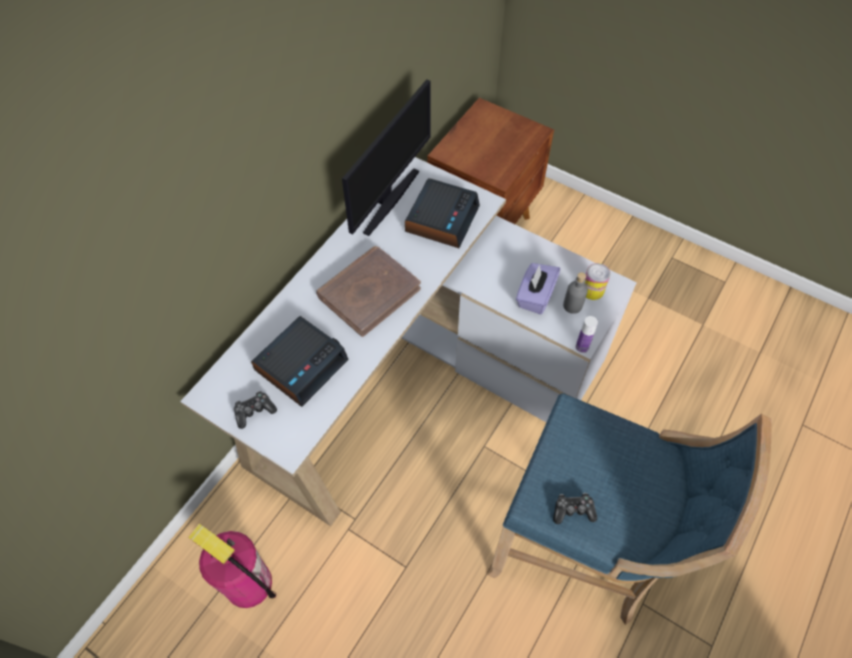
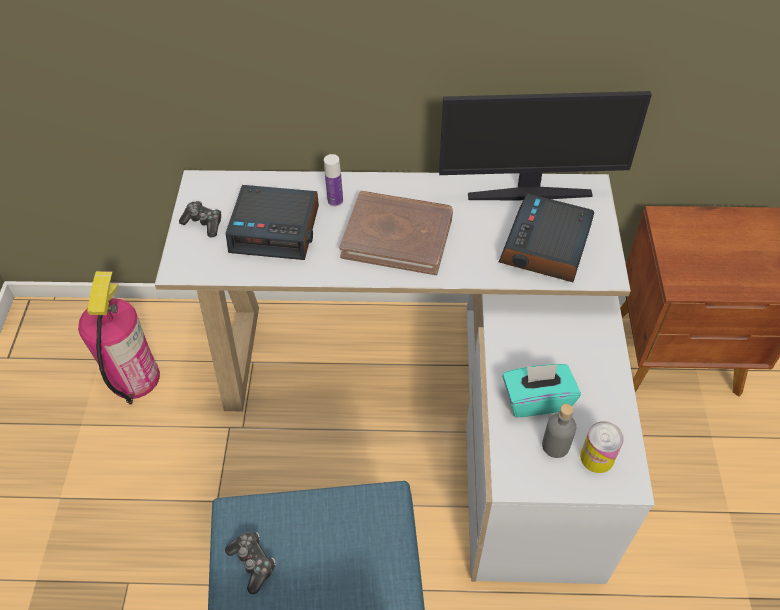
camera: 60 degrees right, 5 degrees down
alarm clock [405,178,480,248] -> alarm clock turned 120 degrees clockwise [499,194,595,282]
purple tissue box [516,263,560,314] -> turquoise tissue box [502,364,581,417]
bottle [576,316,598,353] -> bottle moved to [324,154,343,207]

